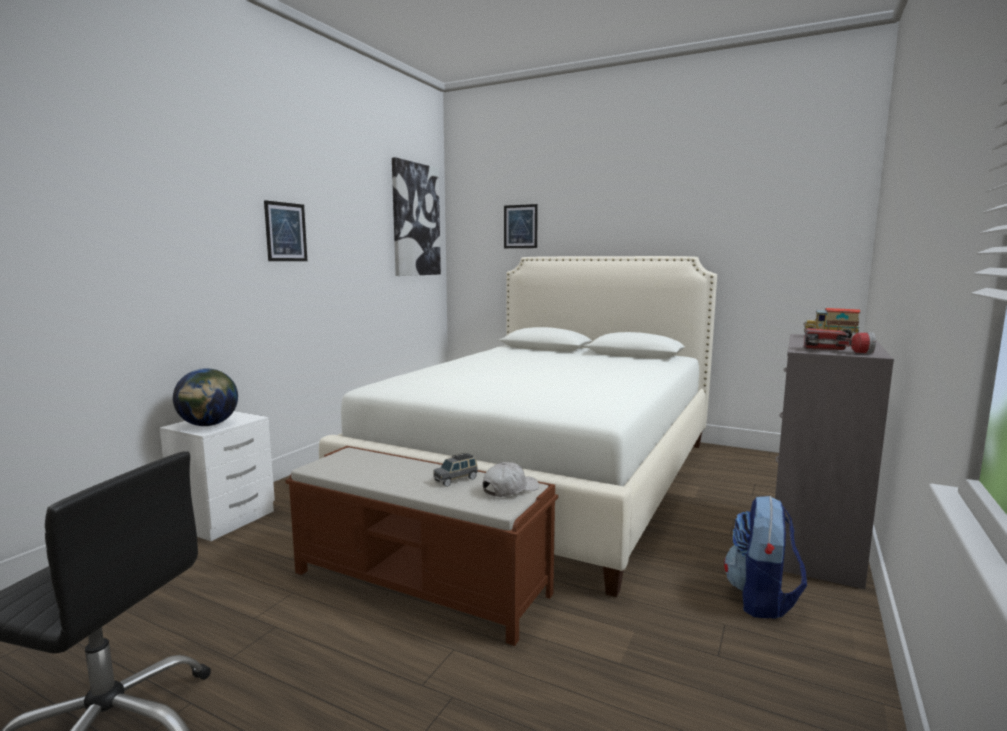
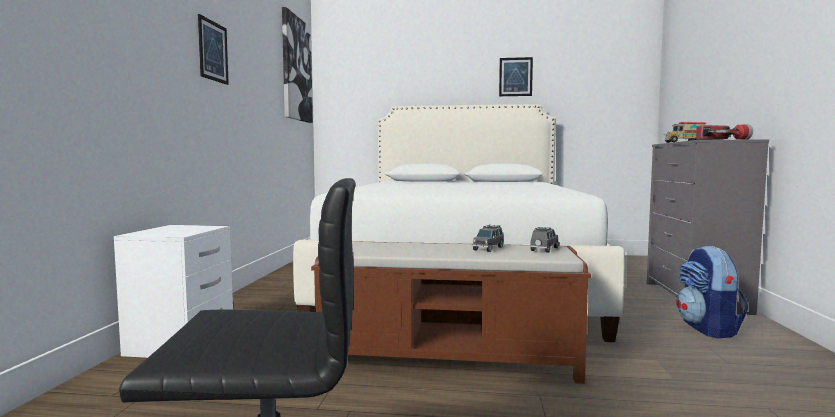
camera: 20 degrees left, 5 degrees down
globe [173,368,238,426] -> none
white cap [483,462,539,497] -> grey toy car [530,227,559,253]
picture [504,204,538,248] -> picture moved to [499,57,533,96]

